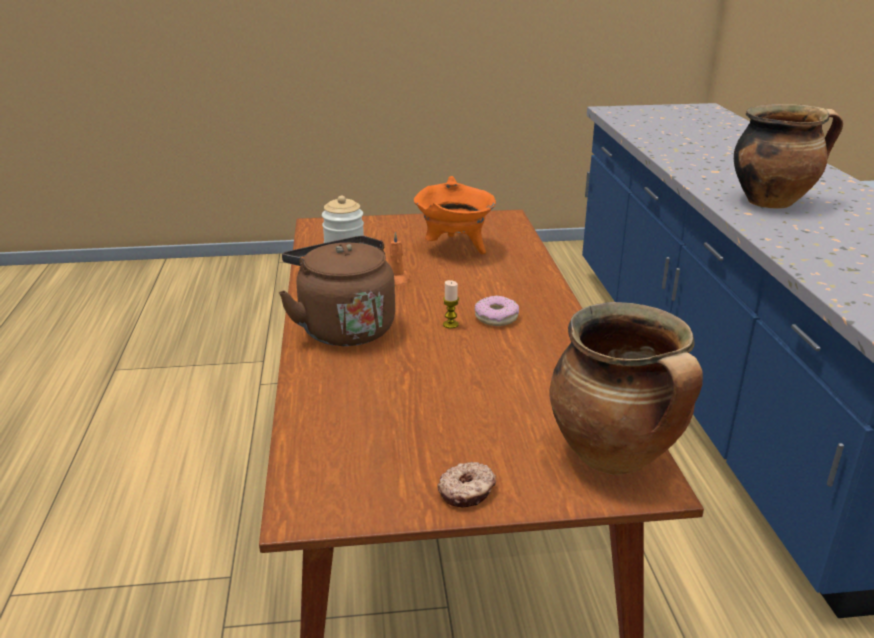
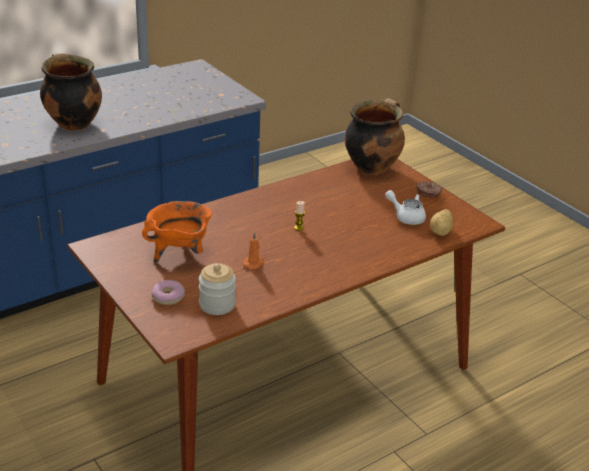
camera: 120 degrees left, 5 degrees up
brown kettle [278,236,395,346] -> none
donut [475,296,519,326] -> donut moved to [151,280,185,305]
none -> white teapot [385,190,426,225]
none -> potato [430,209,453,236]

